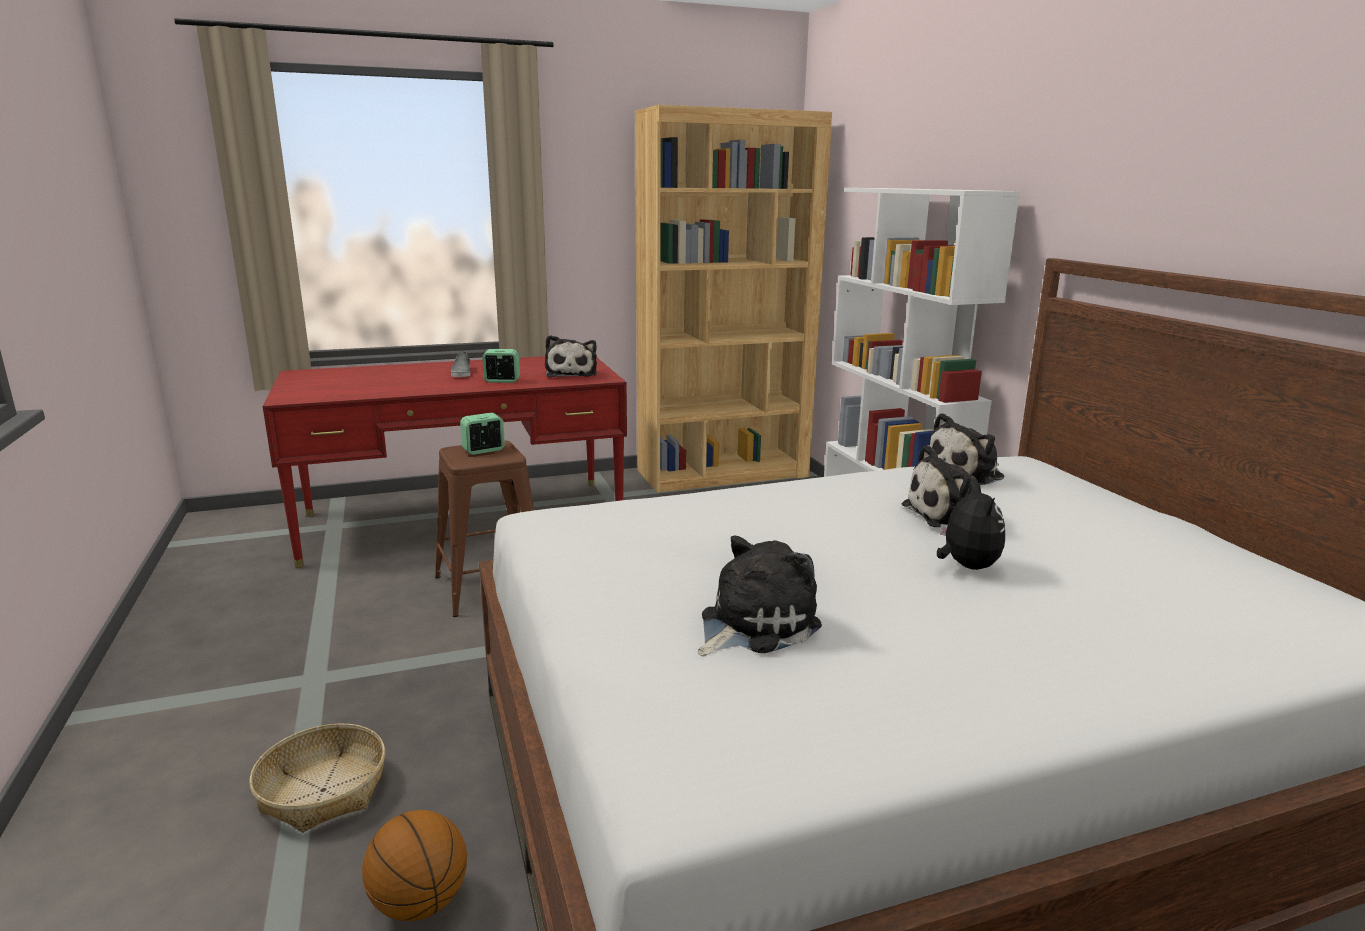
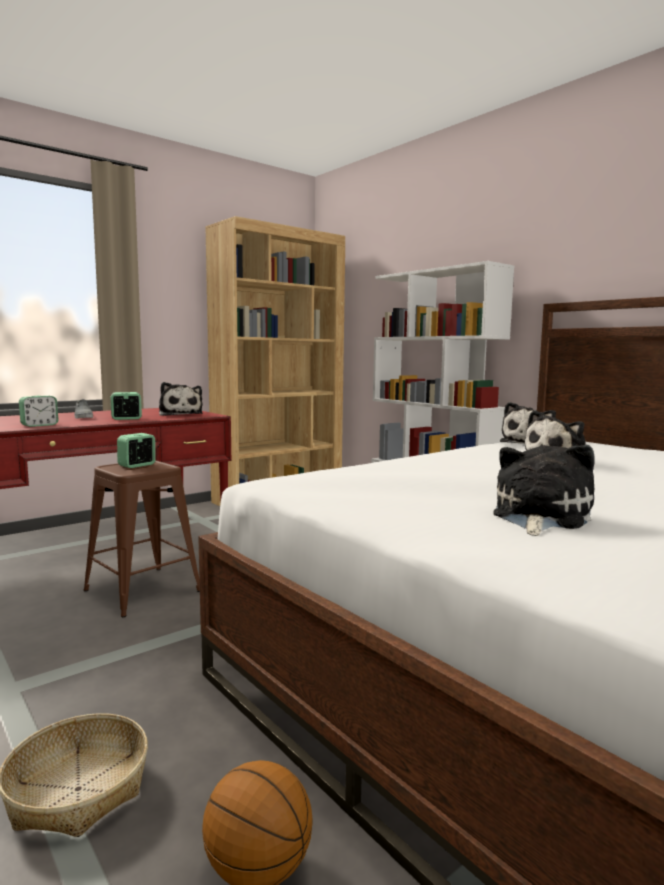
camera: 20 degrees left, 10 degrees down
plush toy [937,481,1005,570] -> none
none -> alarm clock [19,396,58,427]

